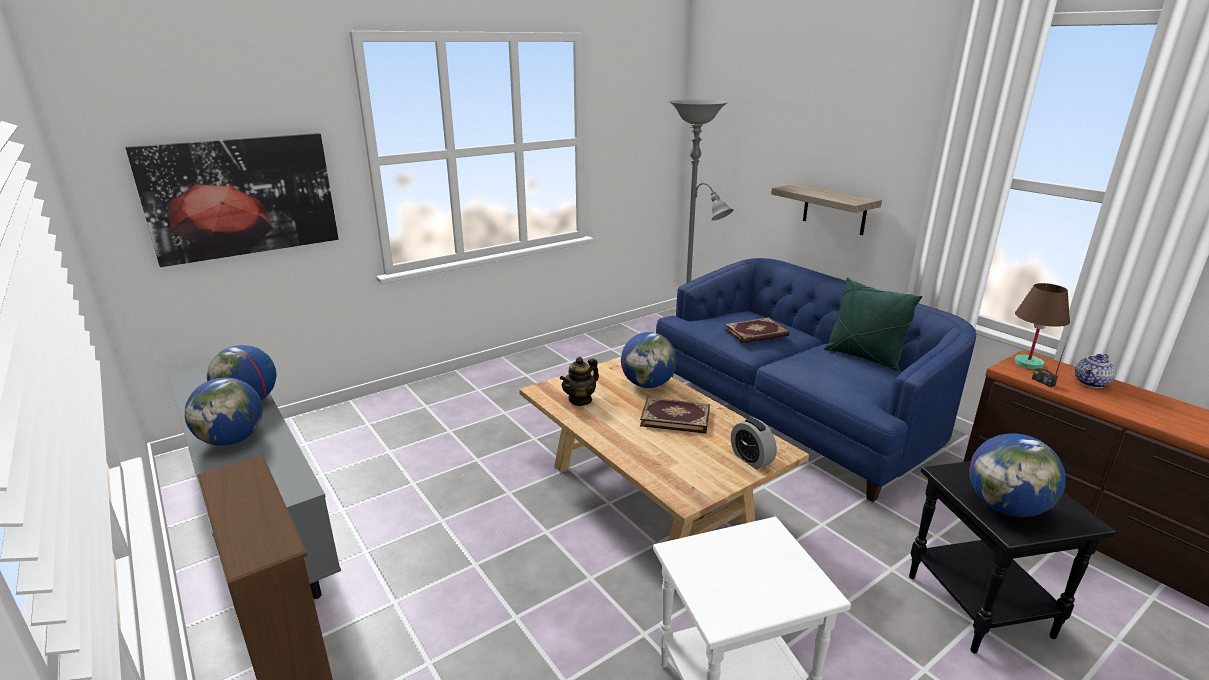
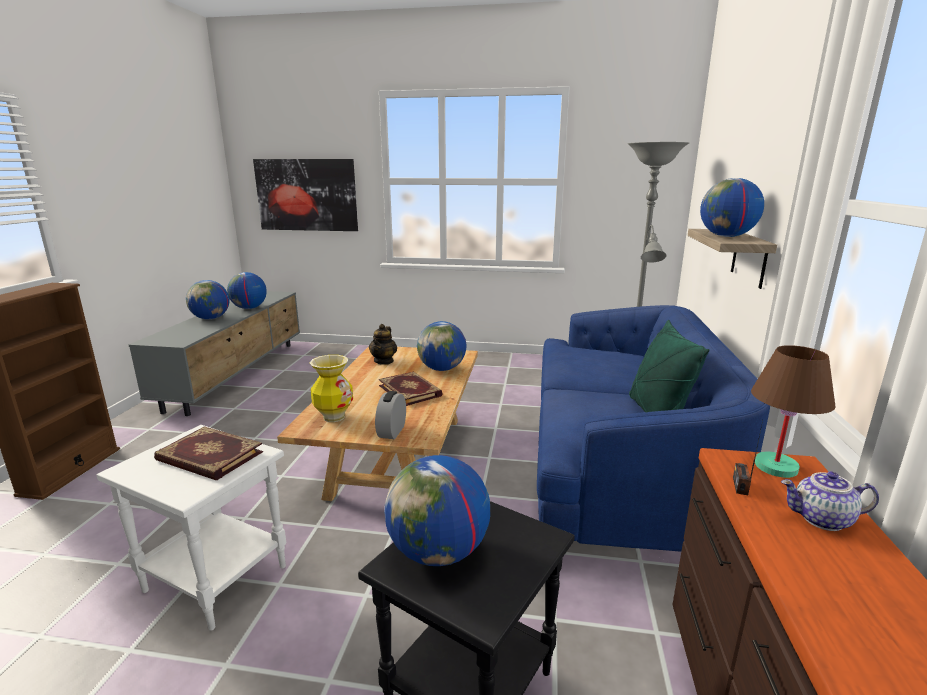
camera: 45 degrees right, 5 degrees down
teapot [560,357,599,406] -> teapot turned 75 degrees counterclockwise [369,324,397,365]
book [724,317,789,343] -> book moved to [154,426,263,480]
none -> vase [309,355,353,422]
none -> globe [700,178,764,237]

